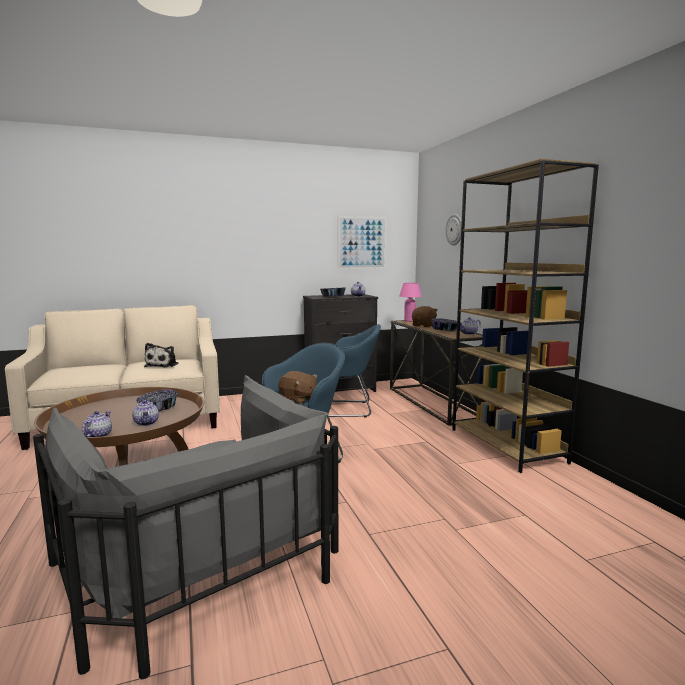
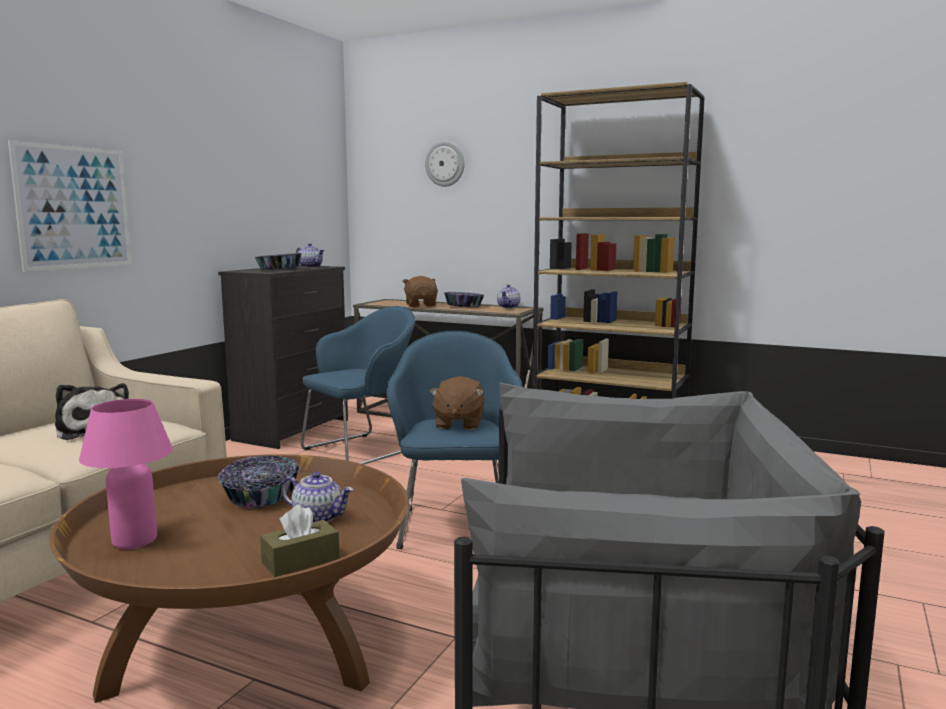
camera: 45 degrees left, 0 degrees up
teapot [81,411,112,437] -> brown tissue box [260,504,340,577]
brown plush toy [278,371,317,404] -> brown plush toy turned 105 degrees clockwise [430,376,485,430]
picture [338,216,386,269] -> picture moved to [8,140,132,271]
pink table lamp [399,283,422,322] -> pink table lamp moved to [79,399,173,549]

